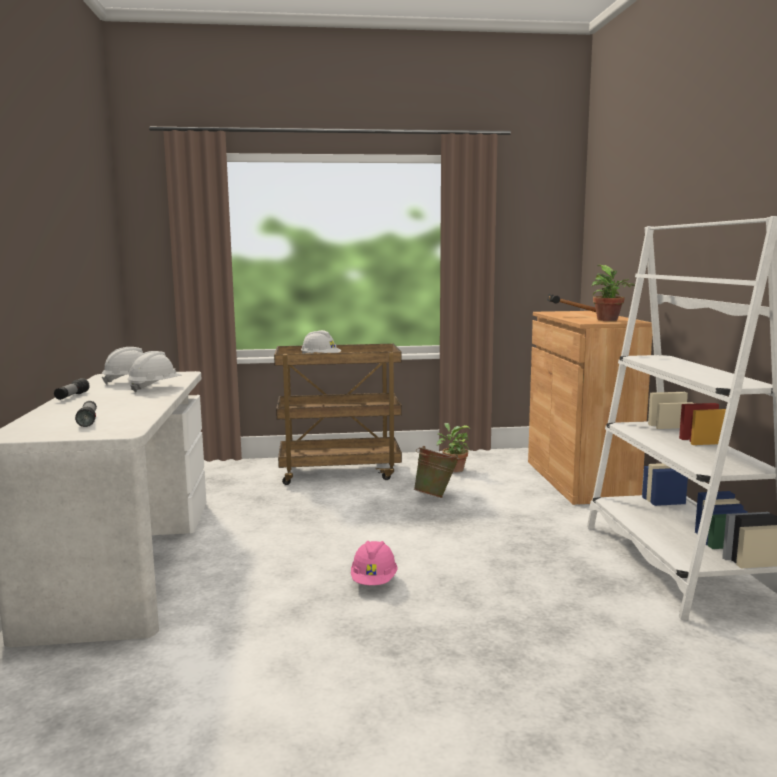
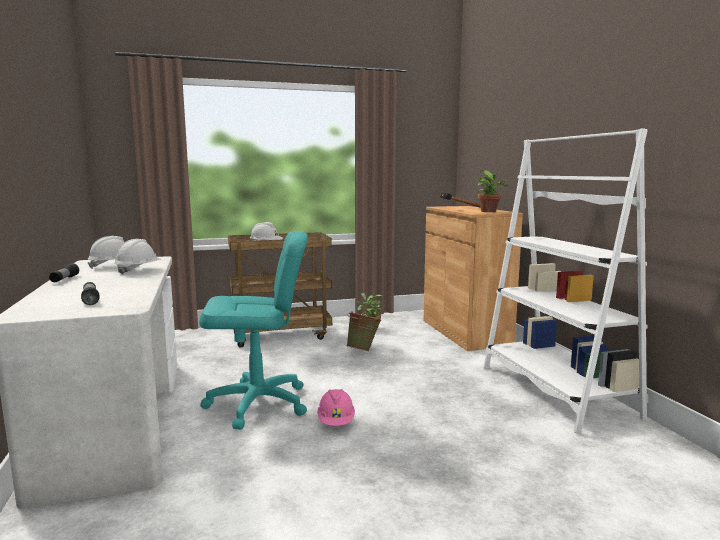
camera: 10 degrees left, 0 degrees up
none -> turquoise office chair [199,231,308,430]

